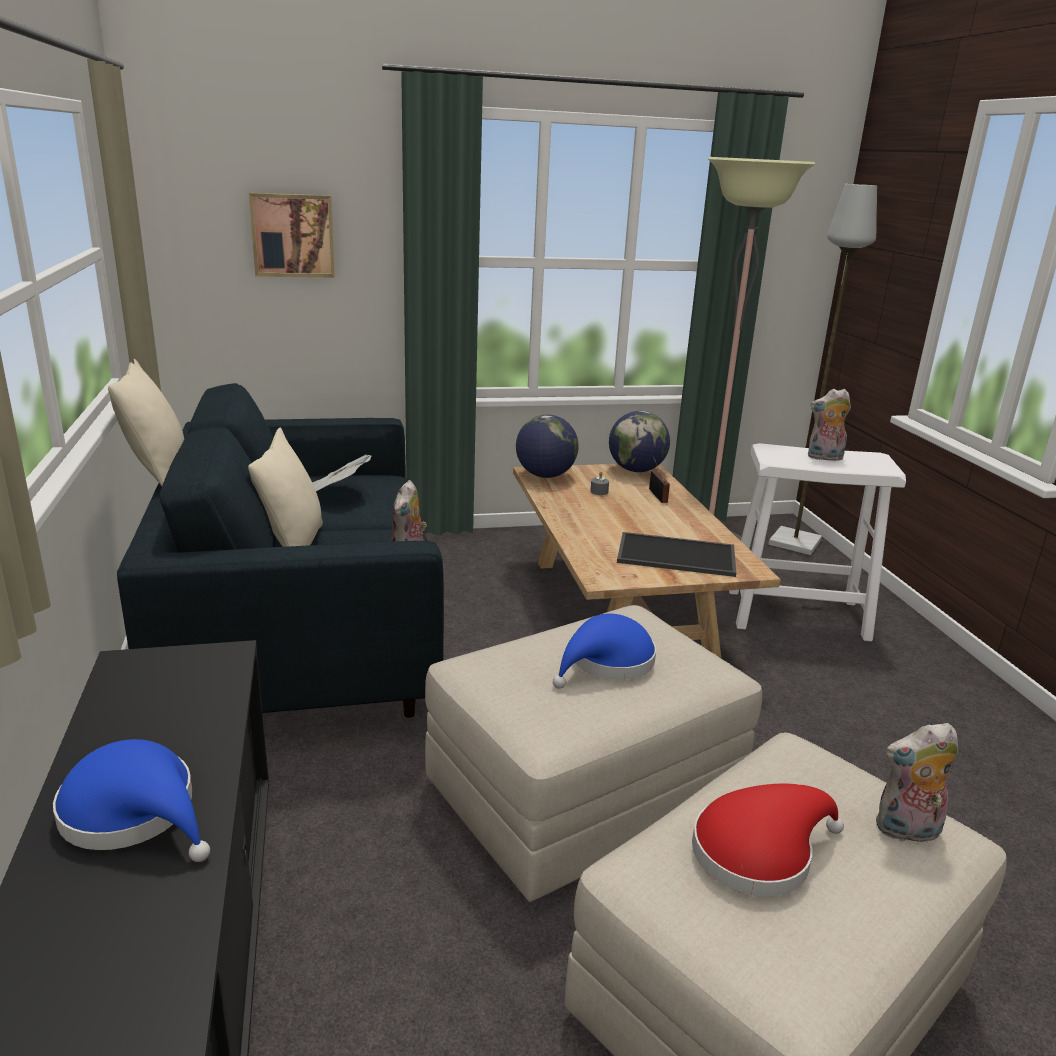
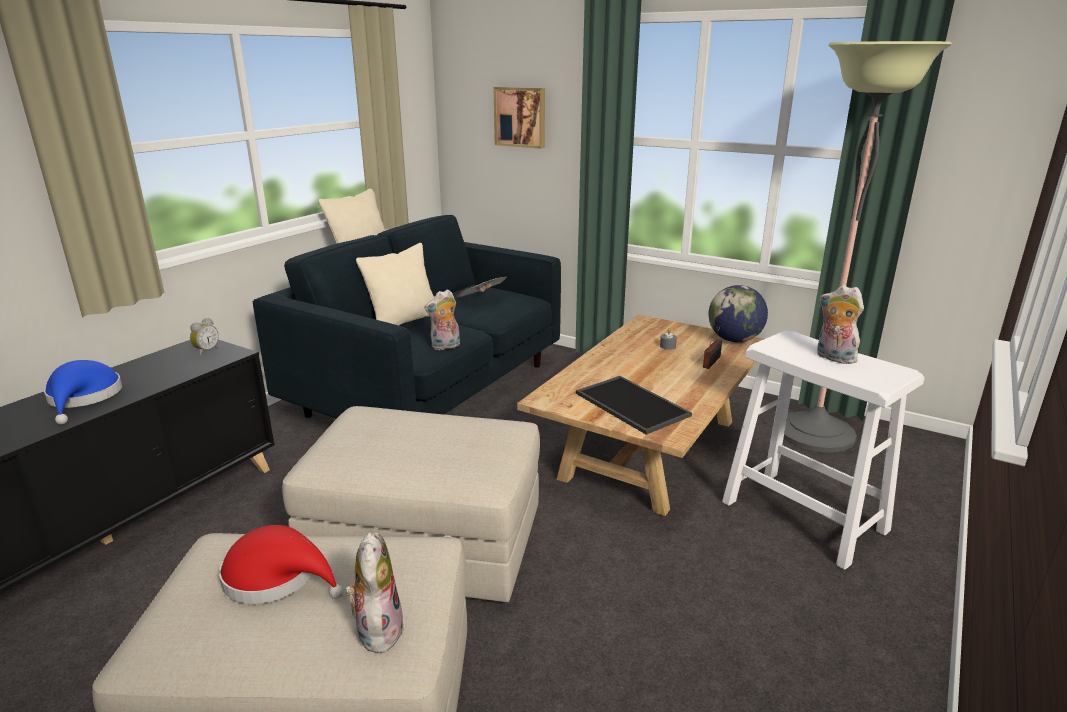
camera: 45 degrees right, 0 degrees up
globe [516,415,579,478] -> none
blue hat [553,614,656,689] -> none
grey floor lamp [768,184,877,555] -> none
plush toy [876,723,958,842] -> plush toy turned 45 degrees clockwise [345,532,404,653]
none -> alarm clock [190,318,219,356]

